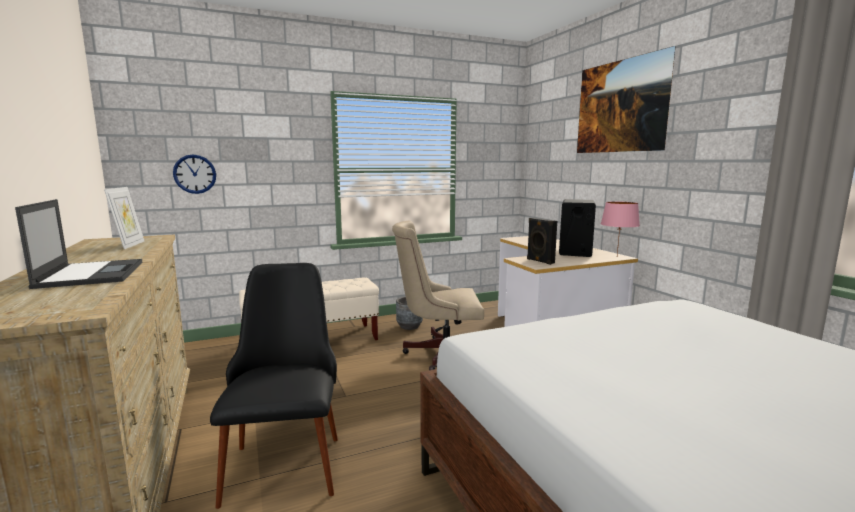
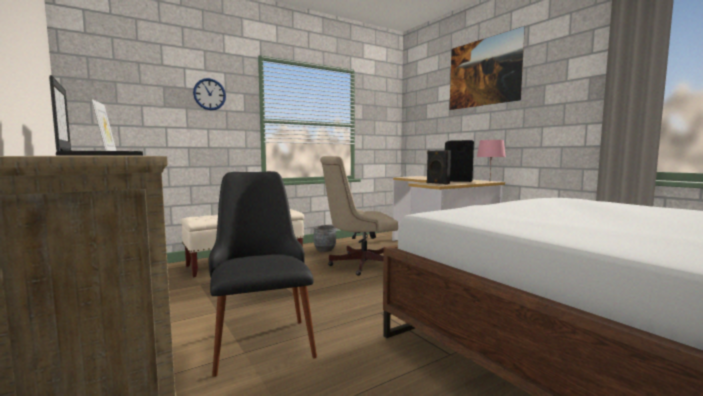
camera: 10 degrees left, 5 degrees down
wall clock [173,155,216,194] -> wall clock moved to [193,78,226,110]

